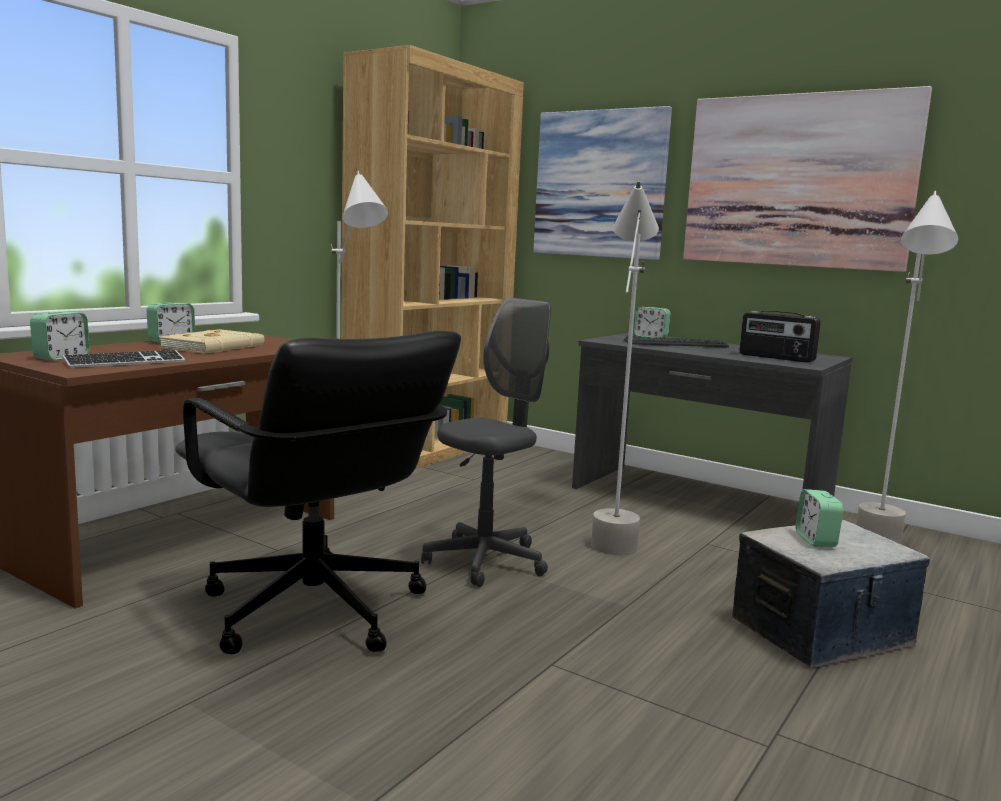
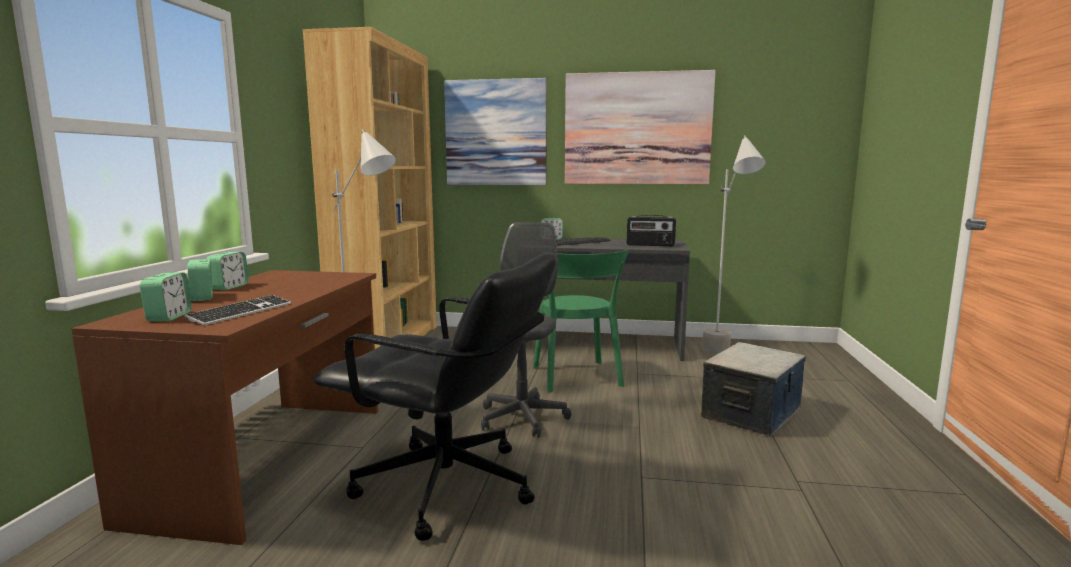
camera: 25 degrees left, 0 degrees up
beige book [159,329,264,354] -> none
grey floor lamp [591,181,659,555] -> green chair [533,250,629,393]
alarm clock [796,489,844,547] -> alarm clock moved to [188,259,213,302]

